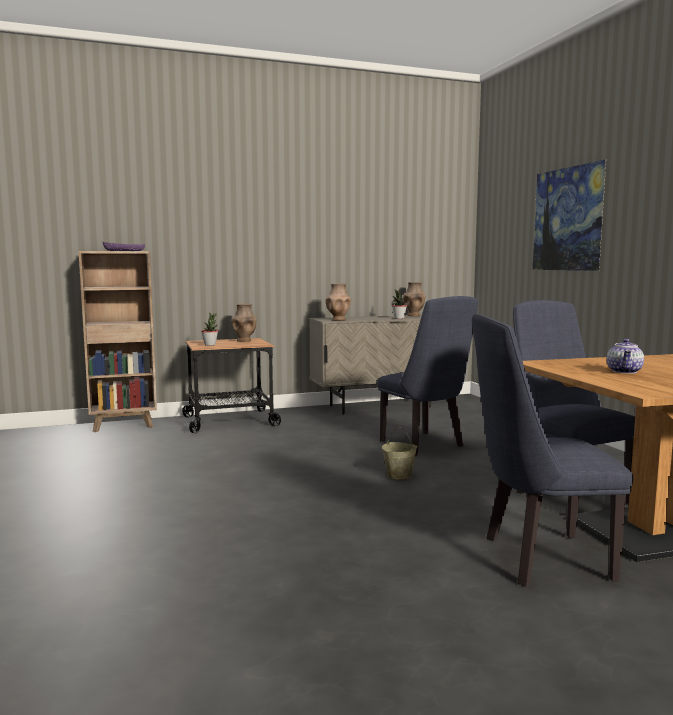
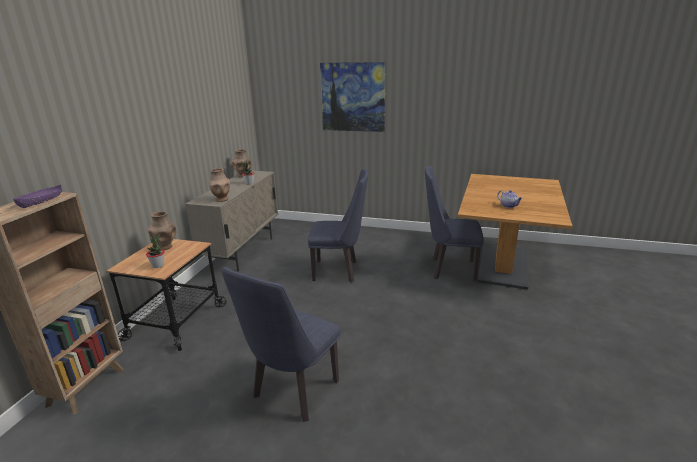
camera: 55 degrees left, 15 degrees up
beige bucket [382,427,417,480] -> none
blue chair [472,314,633,587] -> blue chair moved to [222,267,340,422]

